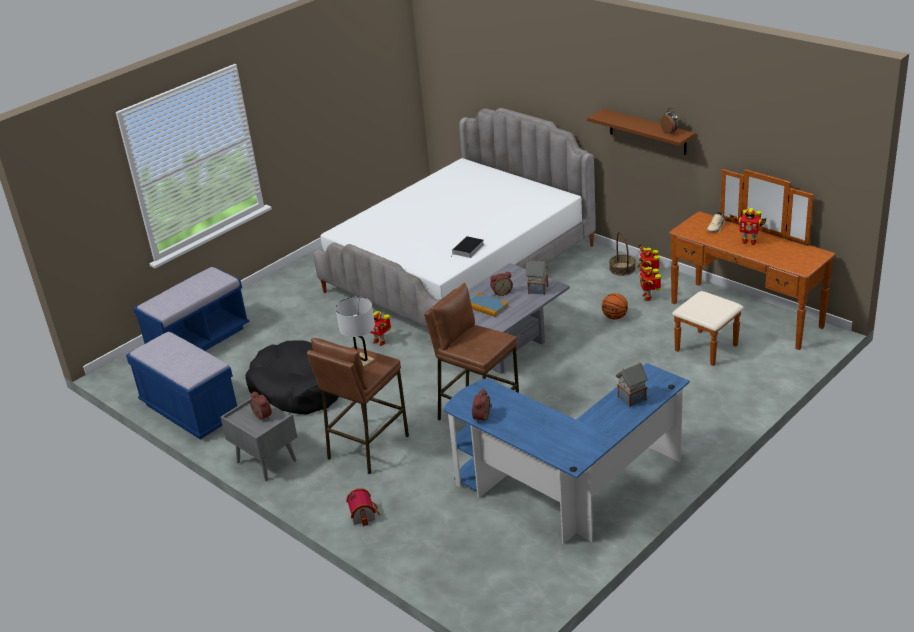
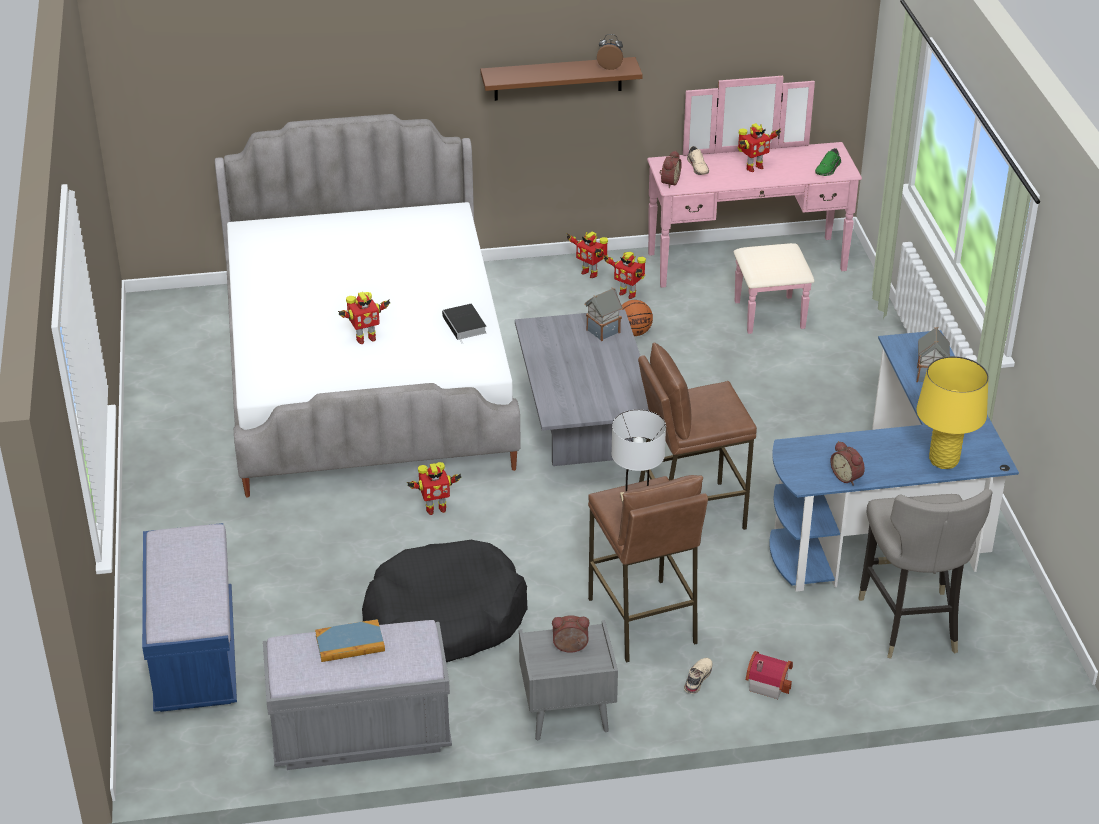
camera: 55 degrees left, 5 degrees up
blue bench [126,332,237,439] -> grey bench [263,620,452,770]
book [470,293,509,317] -> book moved to [315,619,385,662]
alarm clock [490,272,513,296] -> alarm clock moved to [660,150,682,188]
basket [609,232,636,276] -> none
brown dresser [669,169,836,366] -> pink dresser [647,76,862,334]
none -> toy robot [338,292,390,344]
none -> beige shoe [684,658,713,694]
none -> green shoe [815,148,841,176]
none -> grey stool [858,488,993,658]
none -> yellow table lamp [916,356,989,469]

